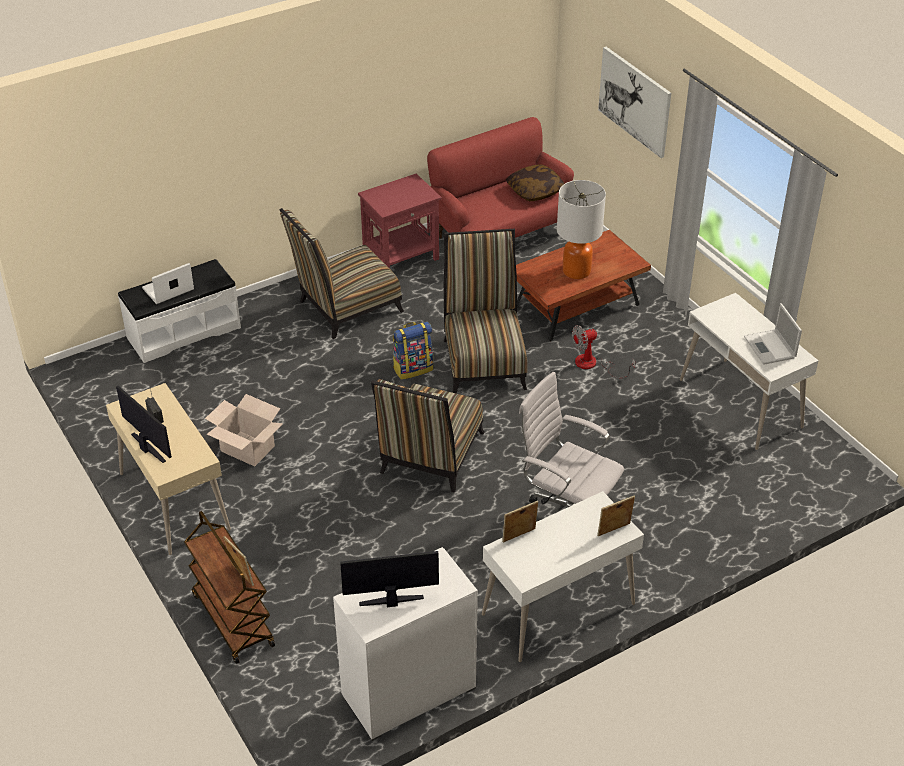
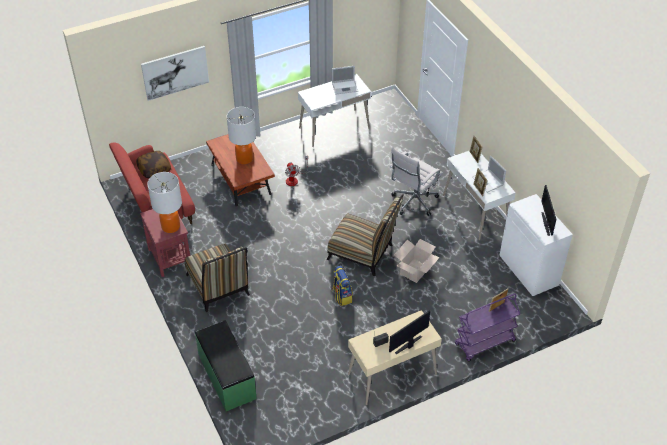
camera: 85 degrees left, 5 degrees up
white bench [118,259,241,363] -> green bench [195,320,257,411]
laptop [142,263,194,304] -> laptop moved to [472,155,506,193]
brown cart [184,511,275,664] -> purple cart [455,293,520,361]
cardboard box [205,394,283,466] -> cardboard box moved to [394,239,440,283]
backpack [393,322,434,380] -> backpack moved to [331,265,353,306]
chair [444,229,527,393] -> none
none -> table lamp [147,172,182,233]

